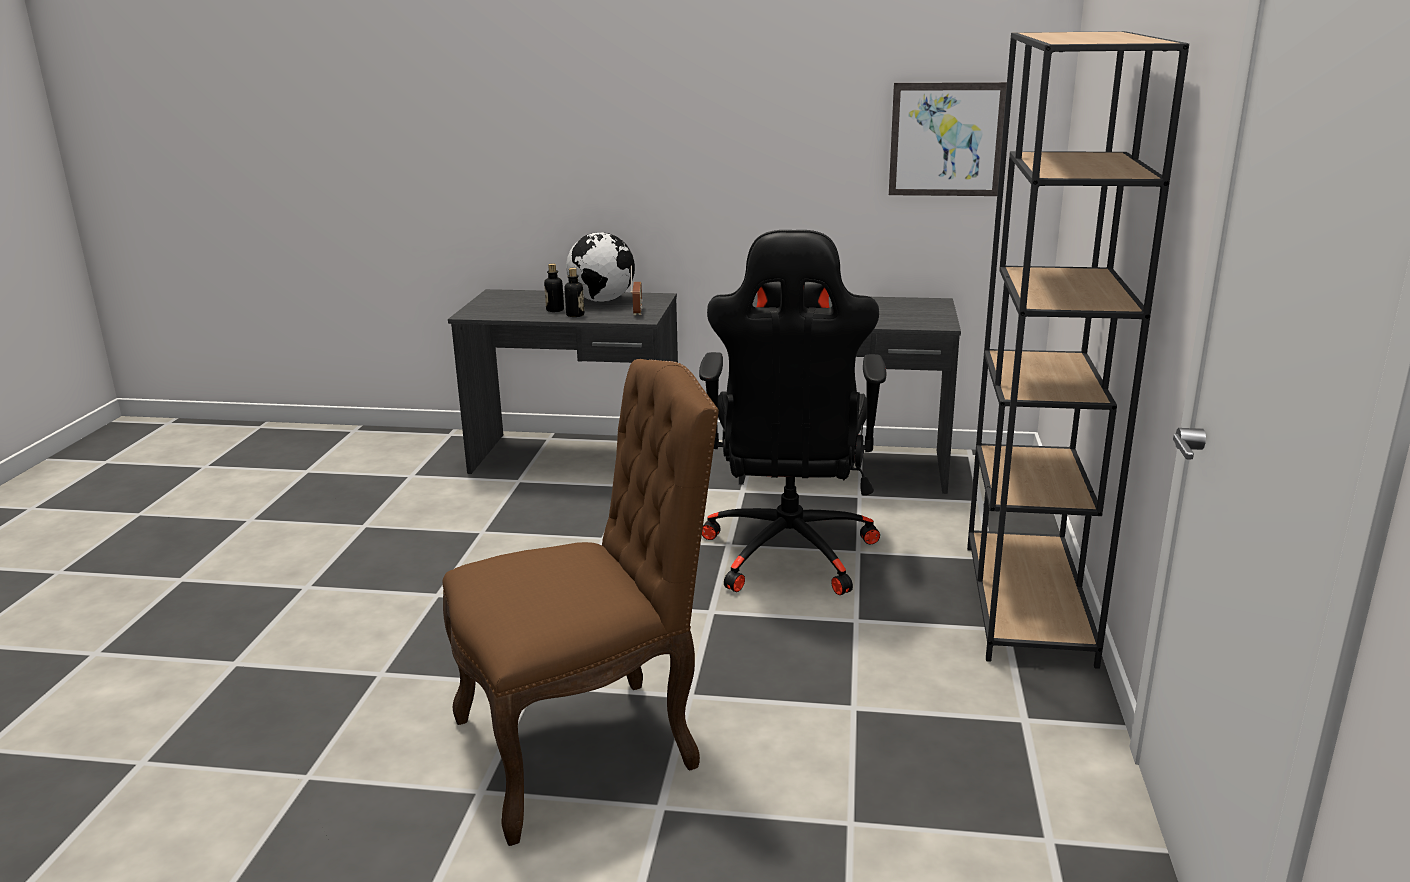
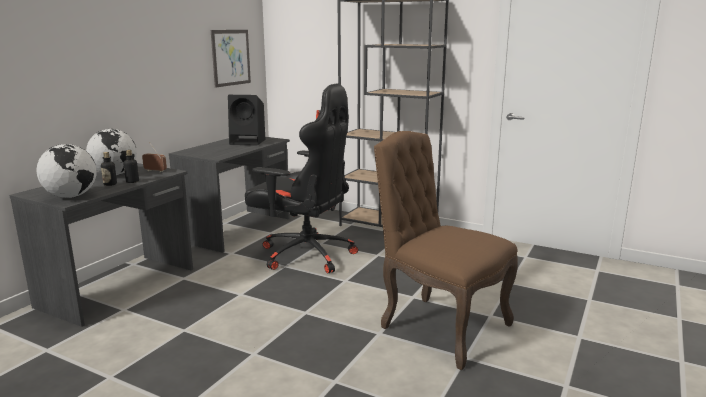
camera: 70 degrees left, 5 degrees down
brown chair [443,359,719,846] -> brown chair turned 45 degrees counterclockwise [374,131,518,370]
none -> globe [36,144,96,198]
none -> black speaker [228,95,265,146]

